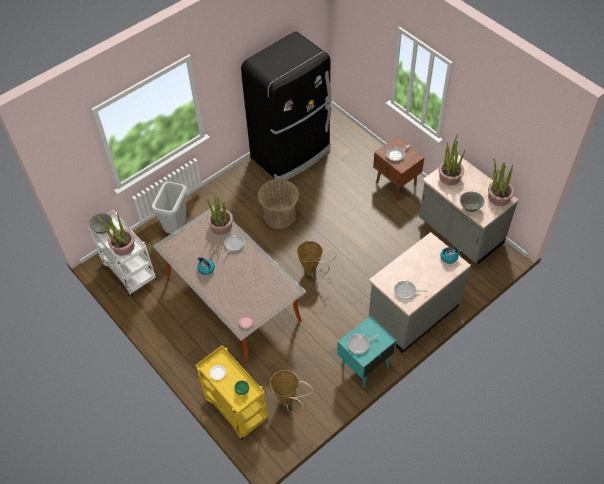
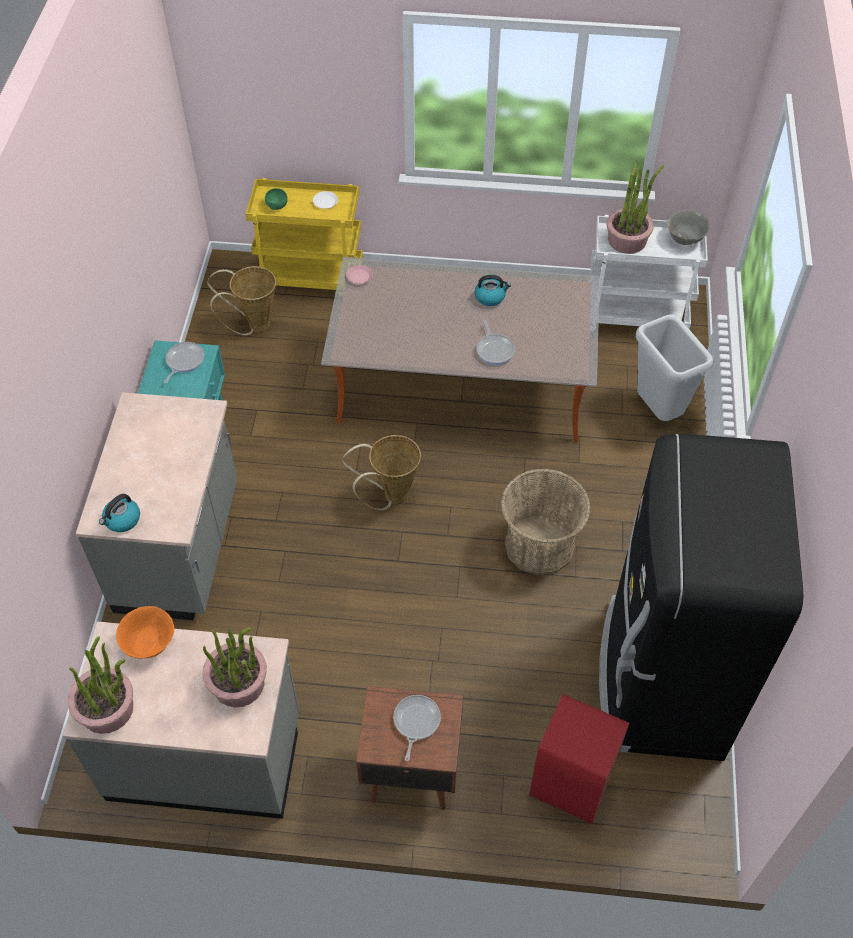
camera: 135 degrees right, 0 degrees up
potted plant [207,196,233,235] -> none
frying pan [394,281,428,300] -> none
grey bowl [460,192,485,212] -> orange bowl [116,606,174,658]
none -> red trash can [529,694,629,824]

